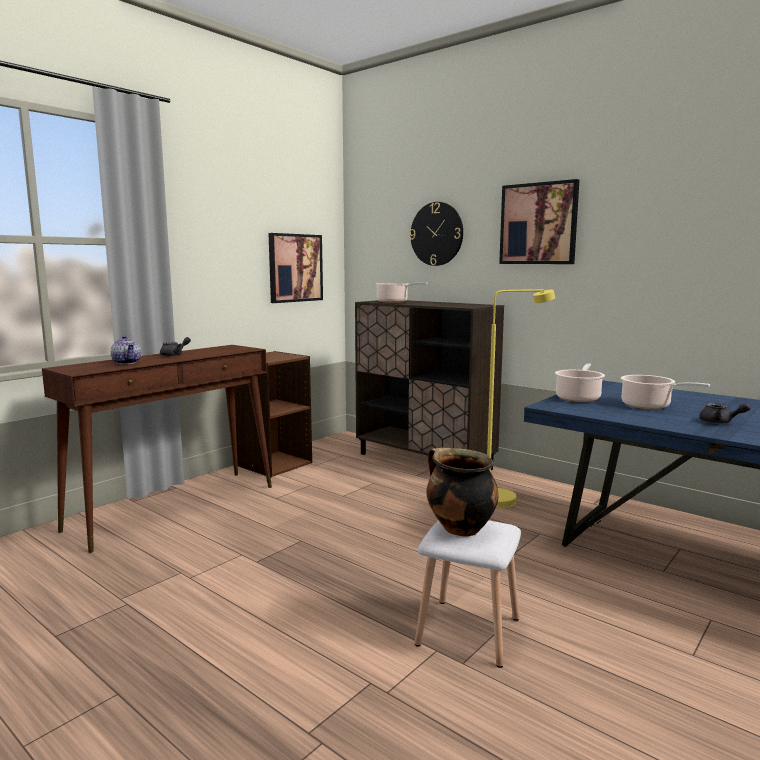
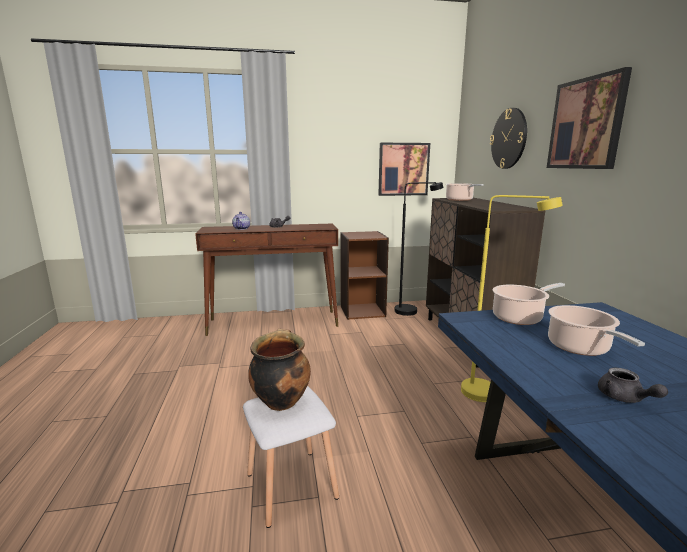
camera: 40 degrees right, 5 degrees up
none -> black floor lamp [394,182,443,316]

